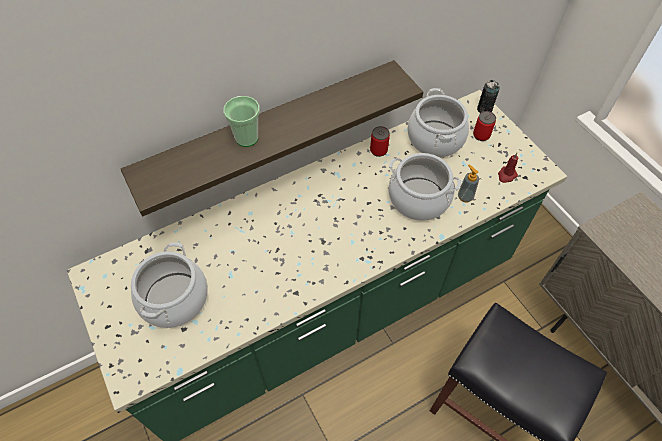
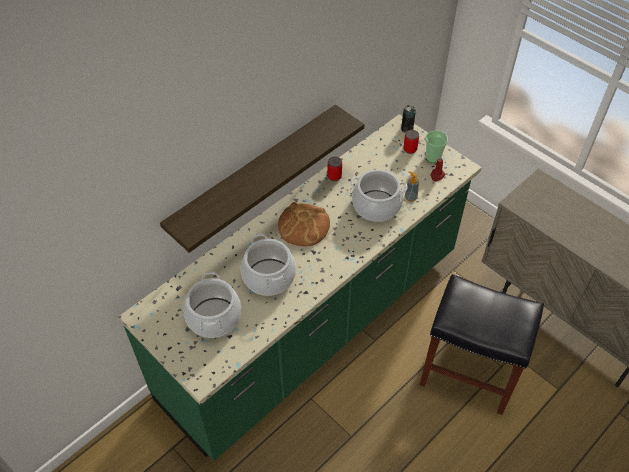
camera: 15 degrees left, 5 degrees down
cup [223,96,260,147] -> cup moved to [425,131,448,163]
cooking pot [407,88,469,157] -> cooking pot moved to [241,233,296,296]
none -> bread [278,202,330,247]

